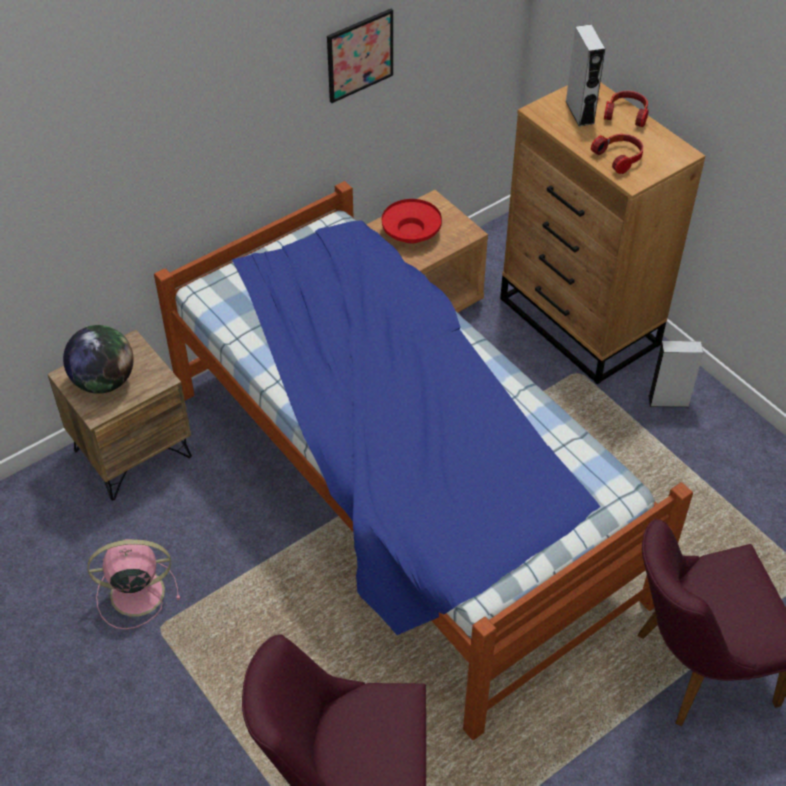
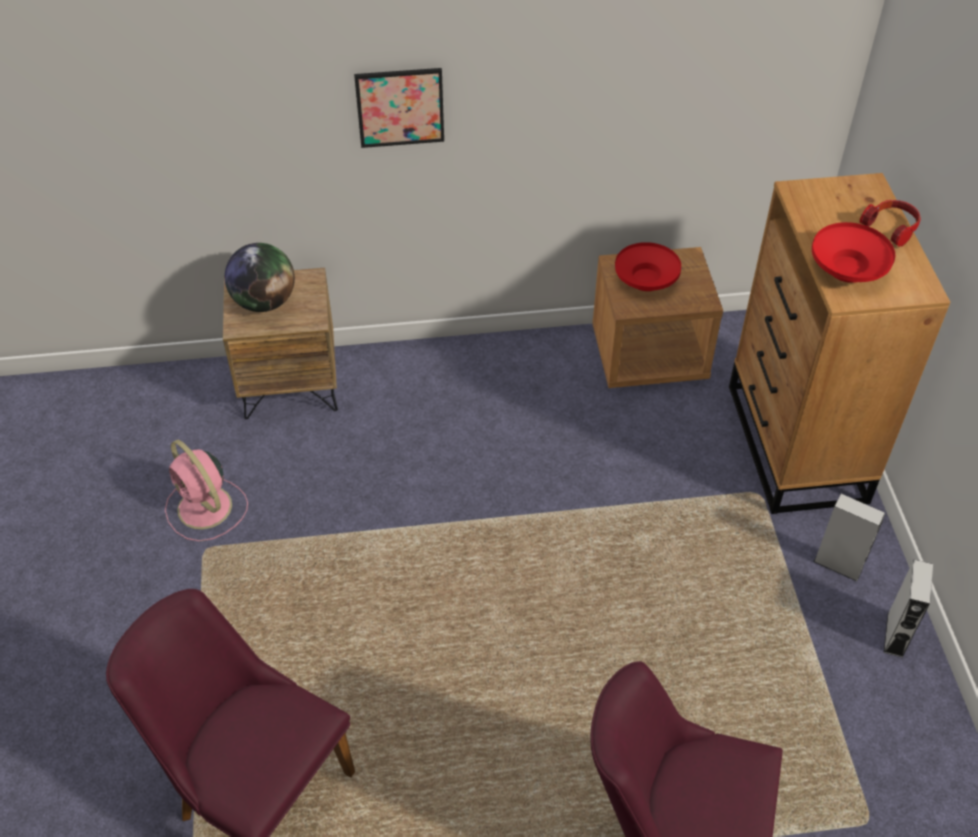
camera: 30 degrees right, 0 degrees up
pink fan [88,539,180,629] -> pink fan turned 150 degrees counterclockwise [165,440,248,541]
bed [154,181,693,740] -> none
picture [327,9,393,103] -> picture moved to [354,68,444,148]
grey speaker [566,25,605,126] -> grey speaker moved to [884,560,933,657]
headphones [591,134,643,174] -> red bowl [812,222,895,283]

